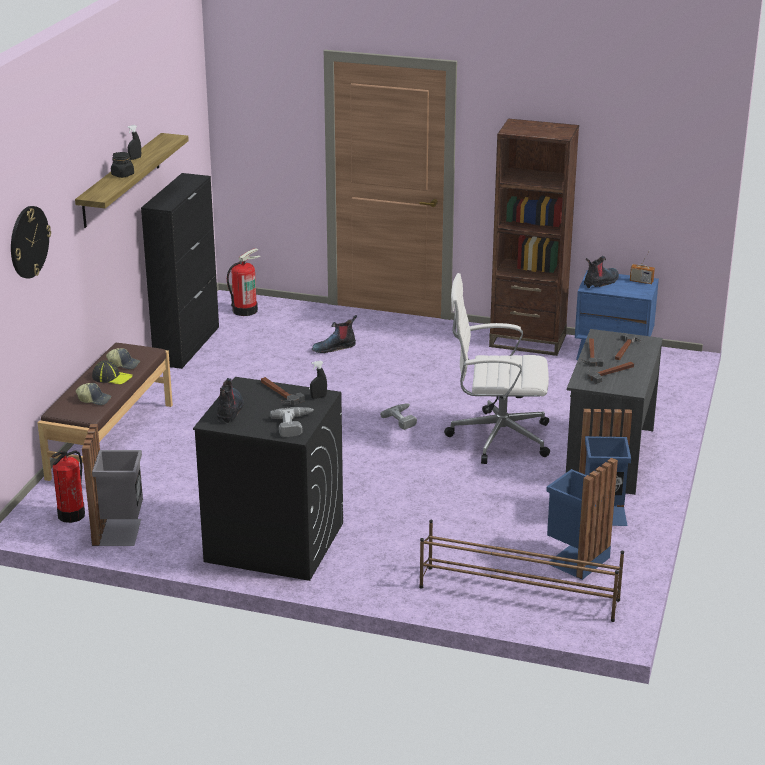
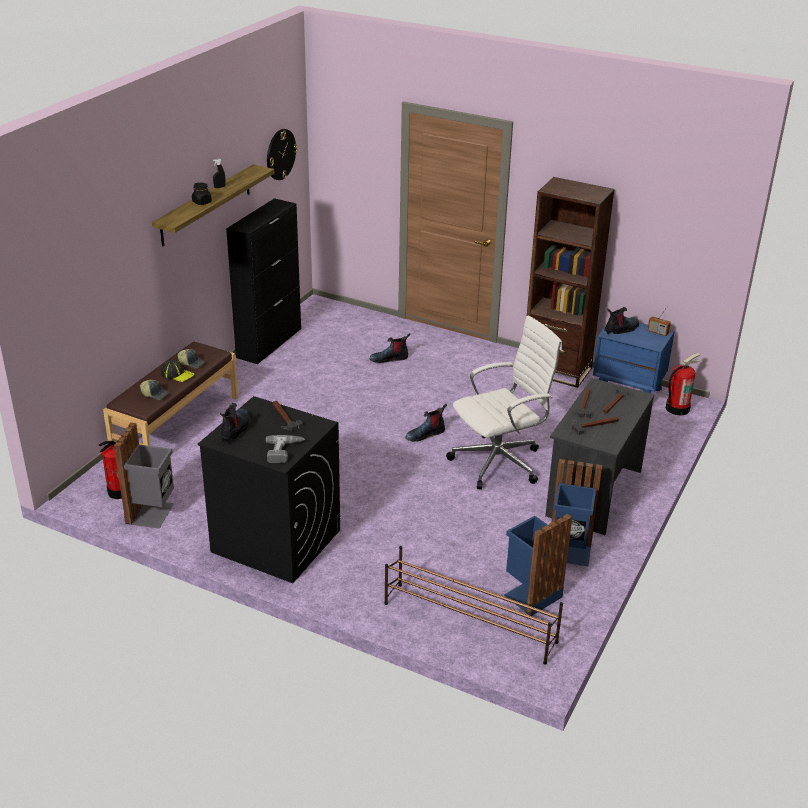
camera: 10 degrees right, 5 degrees up
wall clock [11,206,51,279] -> wall clock moved to [267,129,297,180]
fire extinguisher [227,248,261,316] -> fire extinguisher moved to [666,353,701,415]
black spray bottle [310,361,327,399] -> none
power drill [380,403,417,430] -> boot [406,404,447,441]
white office chair [444,273,550,464] -> white office chair turned 135 degrees clockwise [446,315,562,490]

